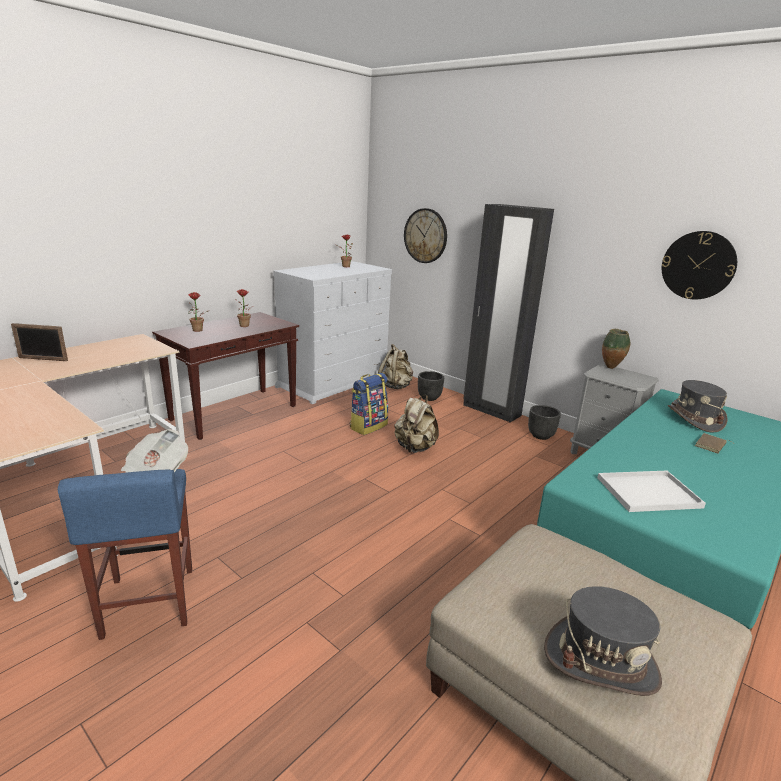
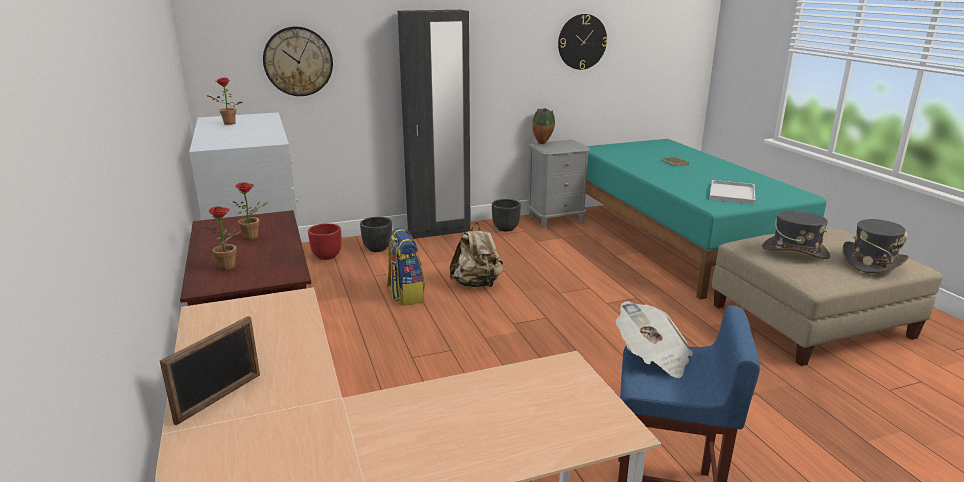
camera: 60 degrees left, 0 degrees up
beige backpack [378,344,413,389] -> red planter [308,223,342,260]
grey hat [668,380,728,433] -> grey hat moved to [762,211,830,259]

